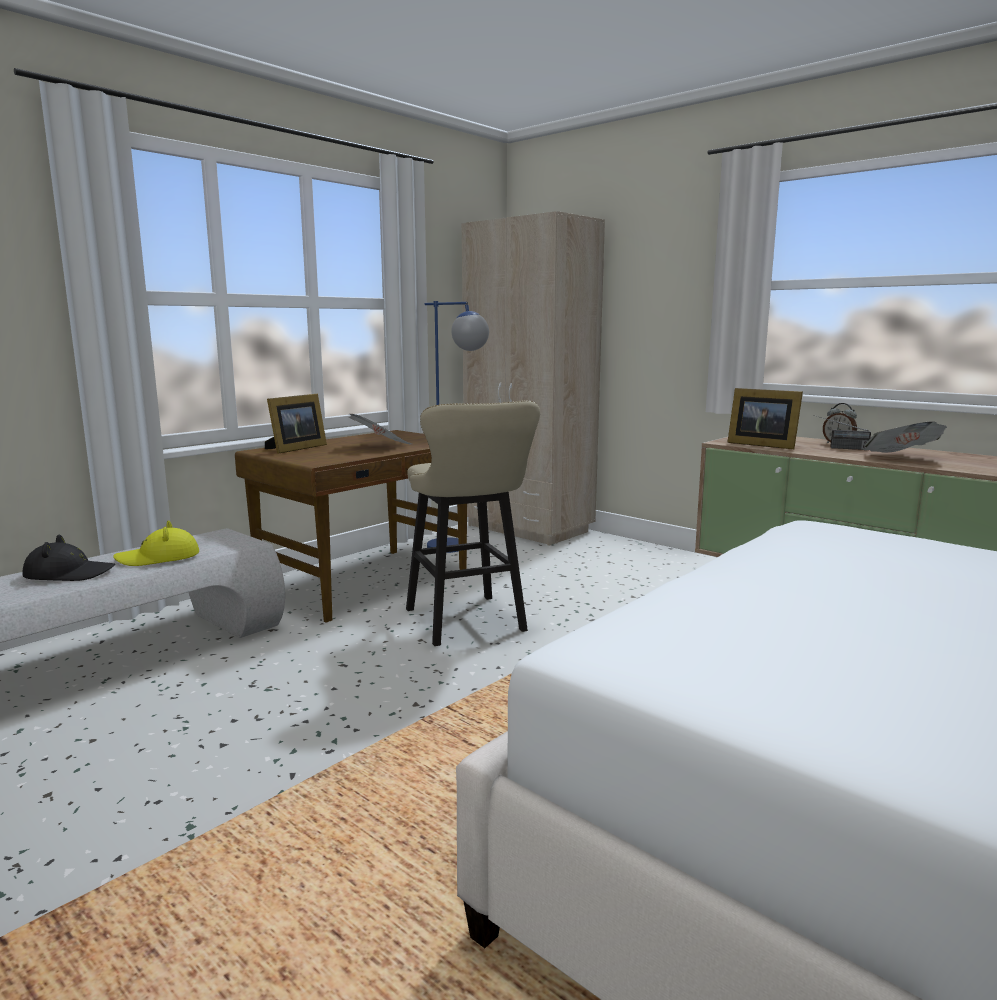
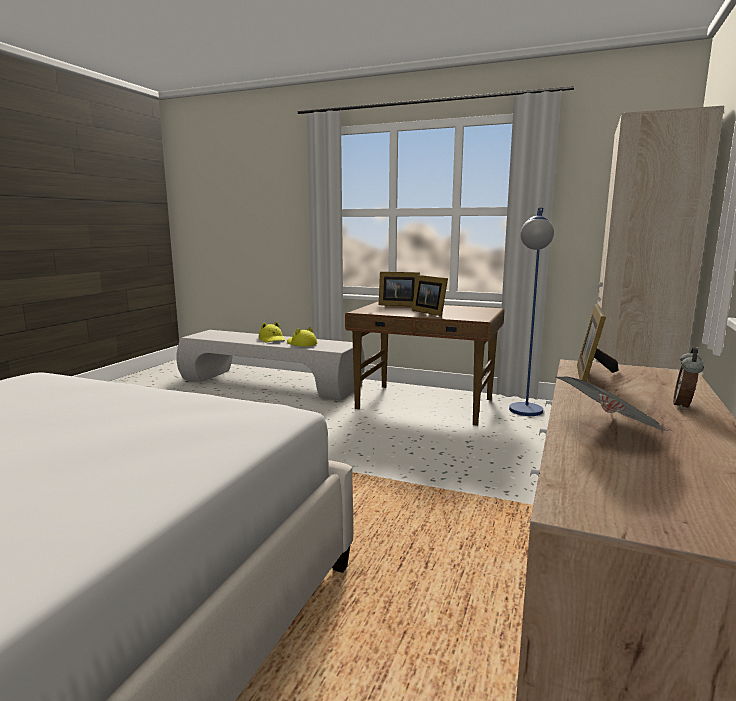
camera: 70 degrees right, 0 degrees up
black hat [22,535,115,581] -> yellow hat [259,322,285,342]
newspaper [349,414,412,444] -> picture frame [412,275,448,316]
beige stool [406,401,540,646] -> none
radio [813,415,871,450] -> none

